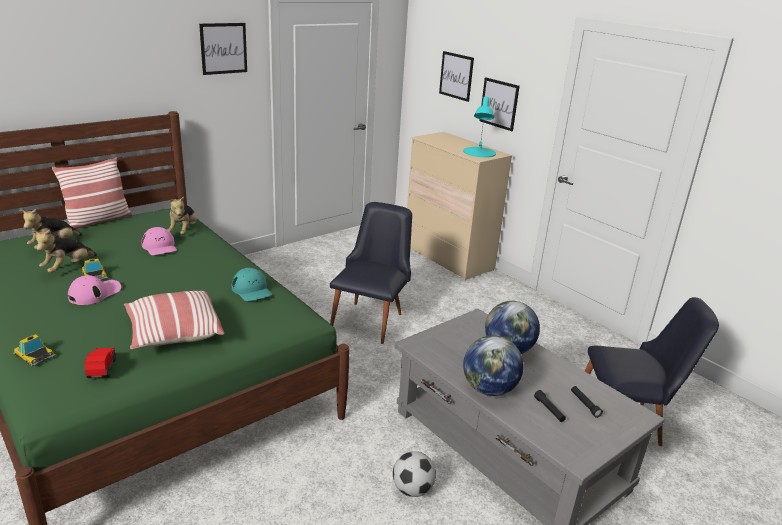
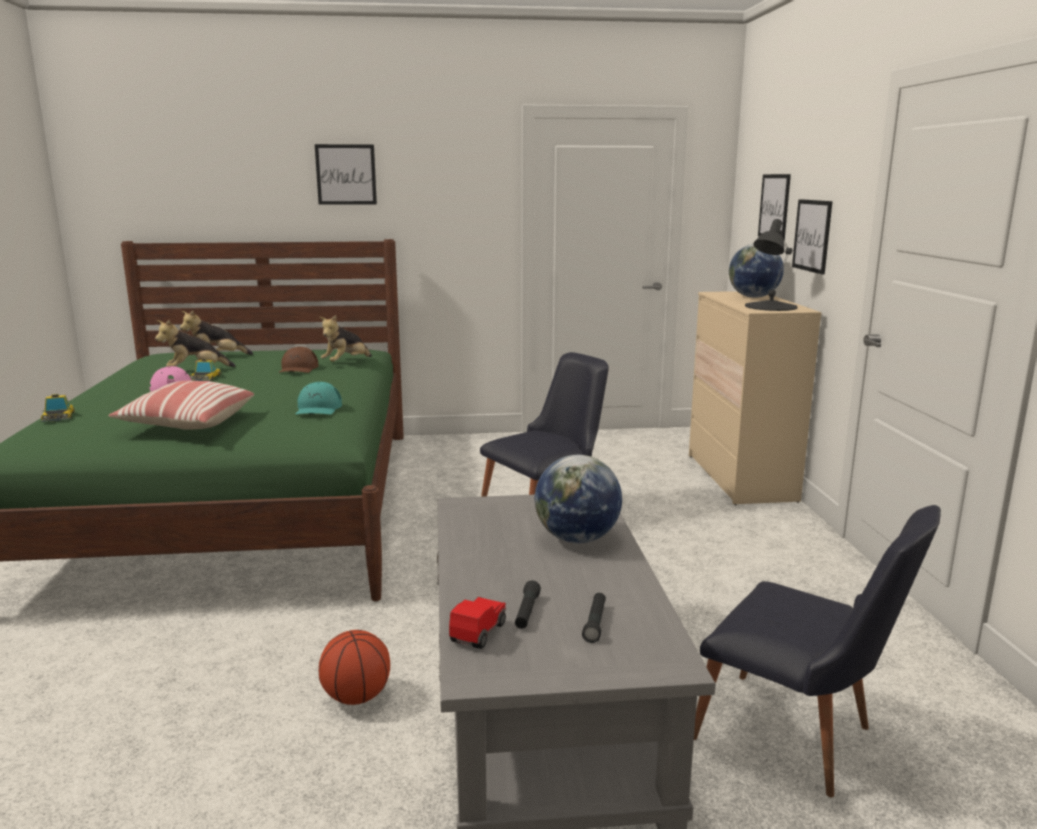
camera: 35 degrees right, 10 degrees down
pillow [52,157,133,229] -> none
toy car [84,347,116,378] -> toy car moved to [449,597,506,649]
pink cap [141,227,177,255] -> brown cap [279,347,318,373]
picture [199,23,247,75] -> picture moved to [315,144,377,205]
football [393,451,436,497] -> basketball [319,630,390,705]
turquoise table lamp [463,97,496,157] -> black table lamp [745,219,798,311]
globe [463,335,523,396] -> globe moved to [729,244,784,298]

